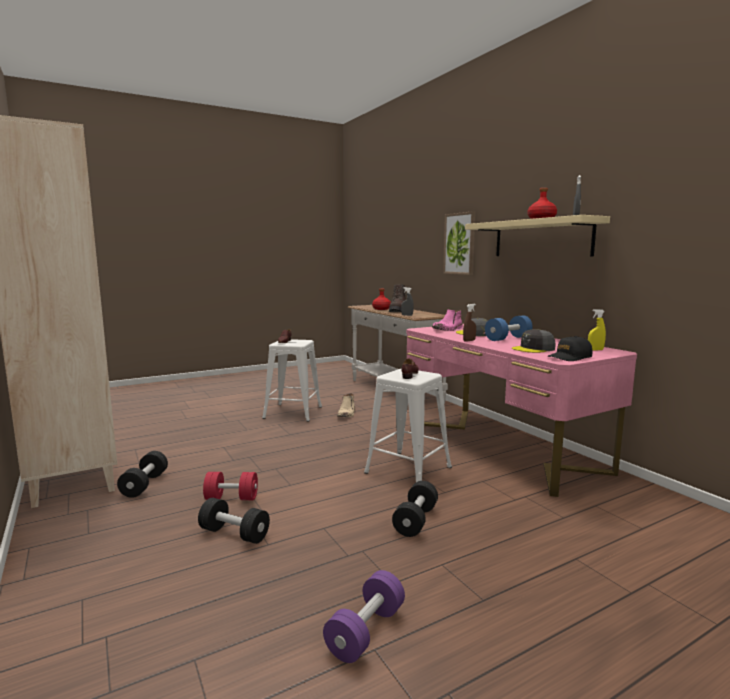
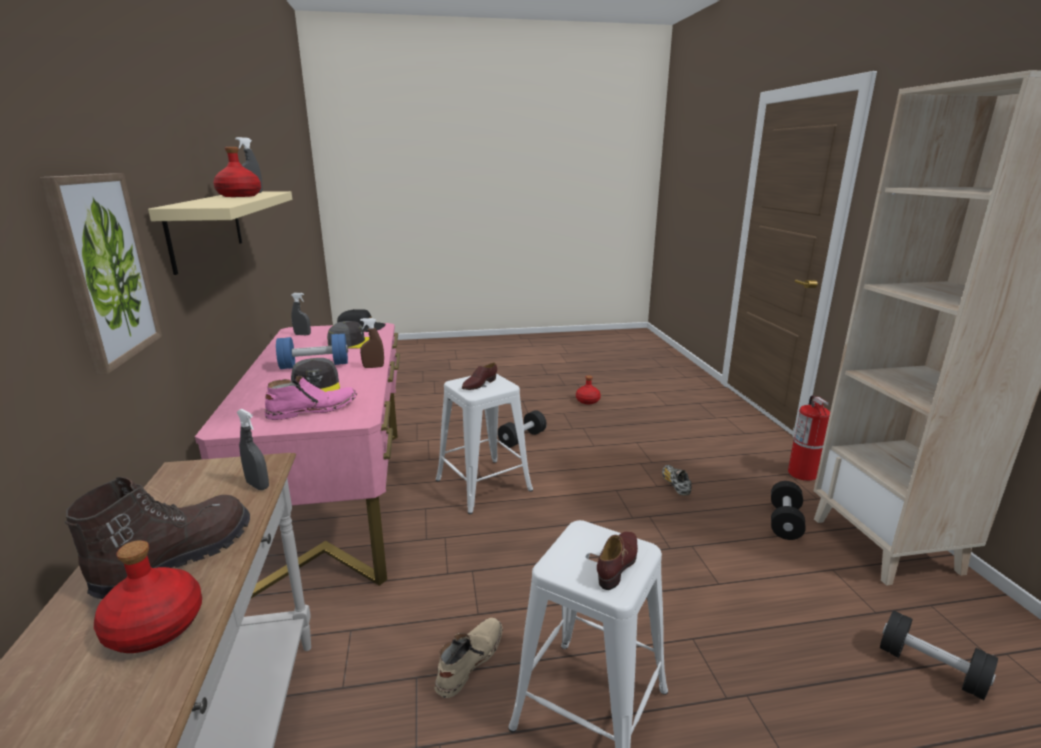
camera: 160 degrees left, 10 degrees up
black dumbbell [198,498,270,544] -> black dumbbell moved to [880,610,998,700]
red dumbbell [203,472,258,500] -> shoe [662,465,692,496]
purple dumbbell [323,570,405,663] -> red bottle [576,375,601,404]
yellow spray bottle [588,309,606,351] -> grey spray bottle [291,293,311,335]
none -> fire extinguisher [788,395,830,481]

